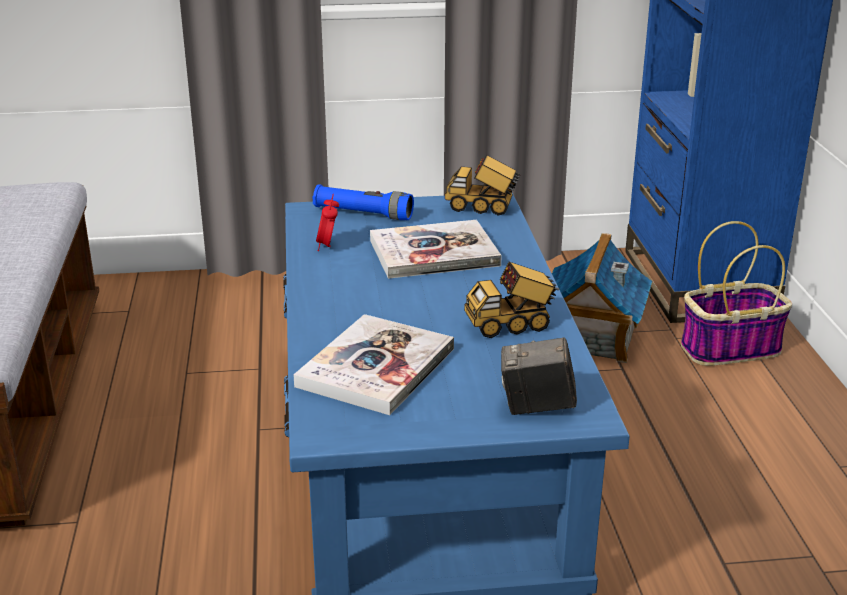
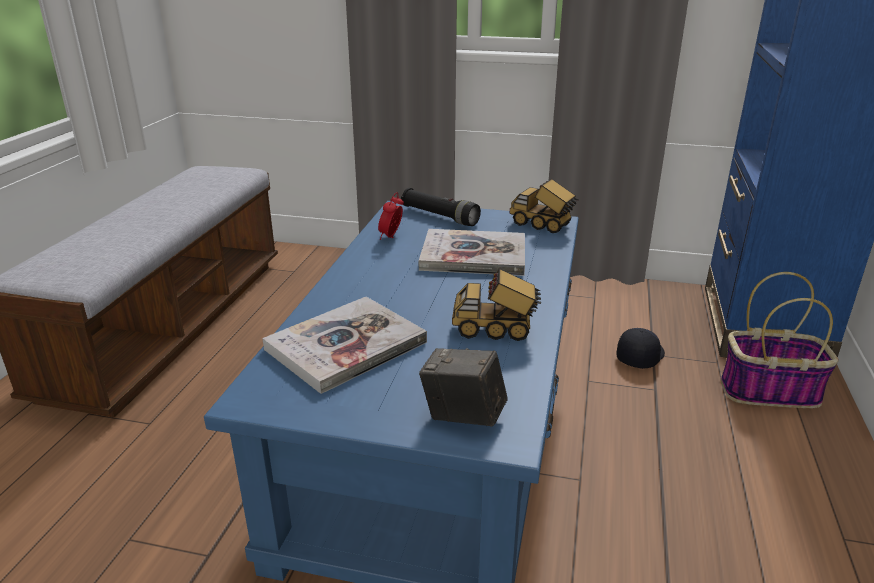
camera: 20 degrees right, 0 degrees up
blue flashlight [313,184,414,220] -> black flashlight [401,188,481,226]
toy house [552,233,652,363] -> black cap [616,328,665,369]

